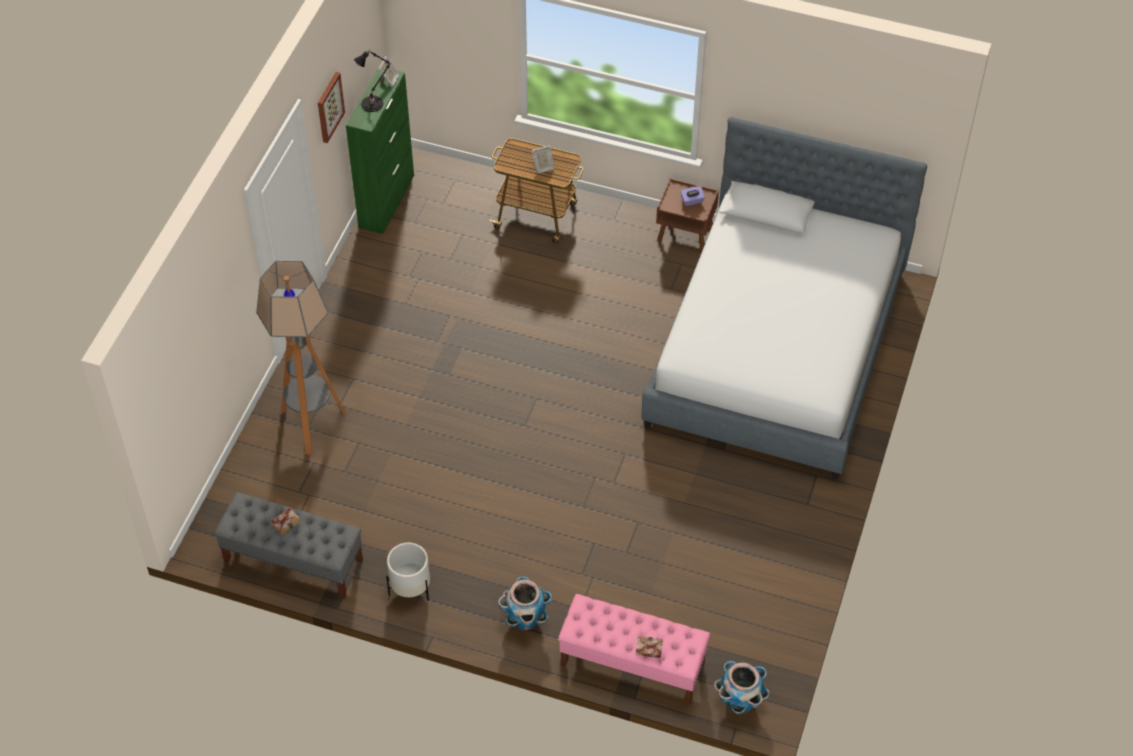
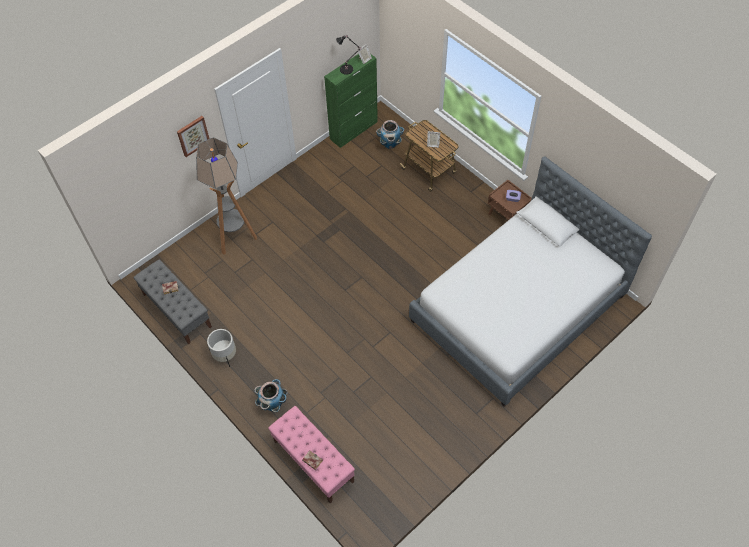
camera: 30 degrees right, 5 degrees up
picture [318,72,345,143] -> picture moved to [177,116,209,157]
planter [714,661,770,714] -> planter moved to [376,120,404,149]

